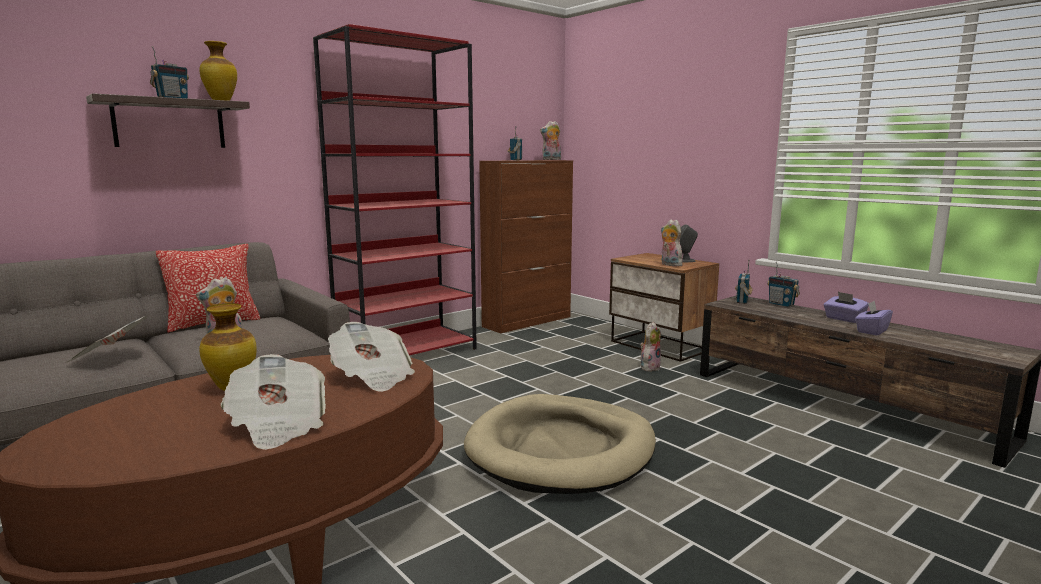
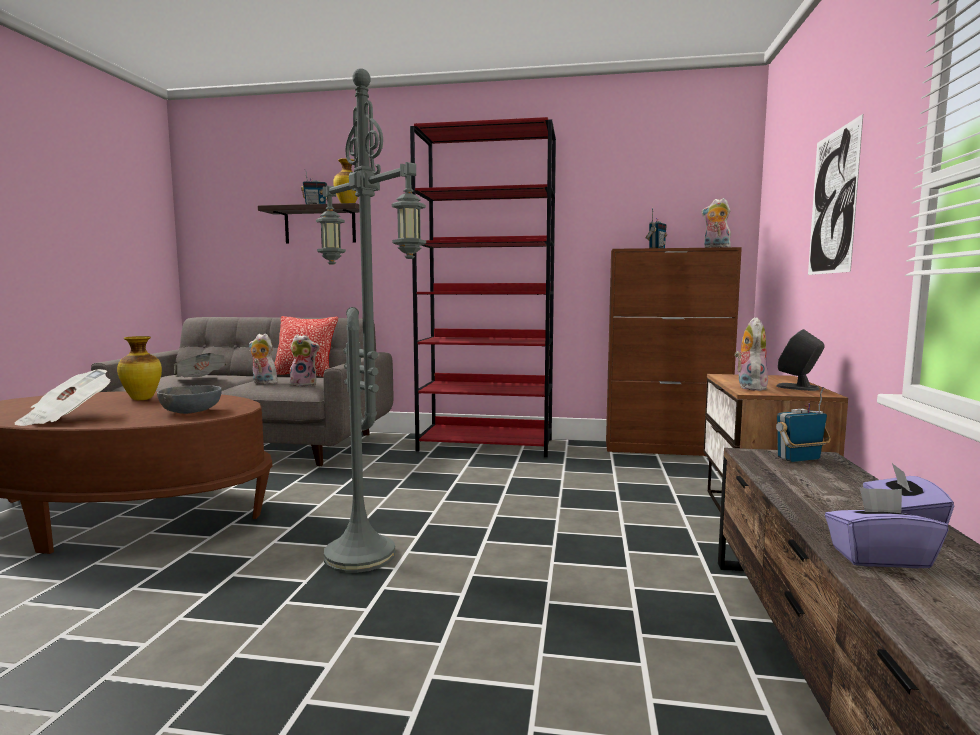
camera: 50 degrees right, 5 degrees down
newspaper [328,322,415,392] -> grey bowl [157,385,222,414]
beige dog bed [464,394,656,494] -> grey floor lamp [316,68,426,573]
plush toy [640,322,661,371] -> plush toy moved to [290,335,320,386]
radio [767,262,800,307] -> none
none -> picture [808,114,863,275]

